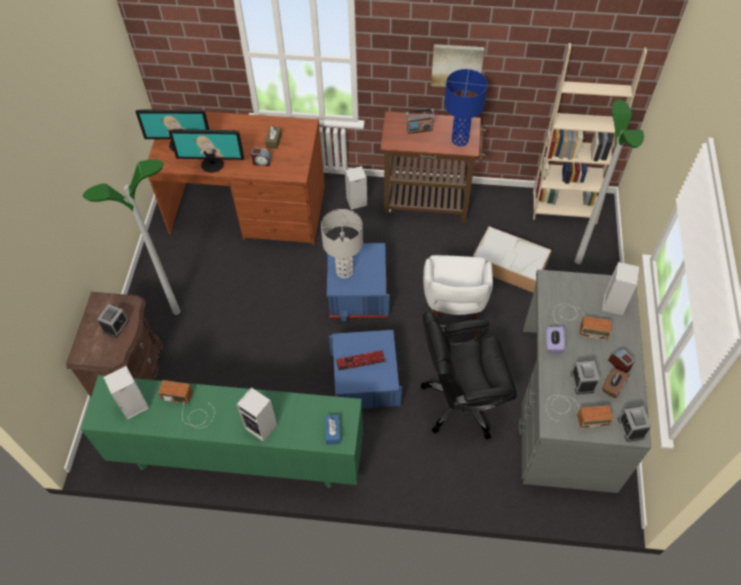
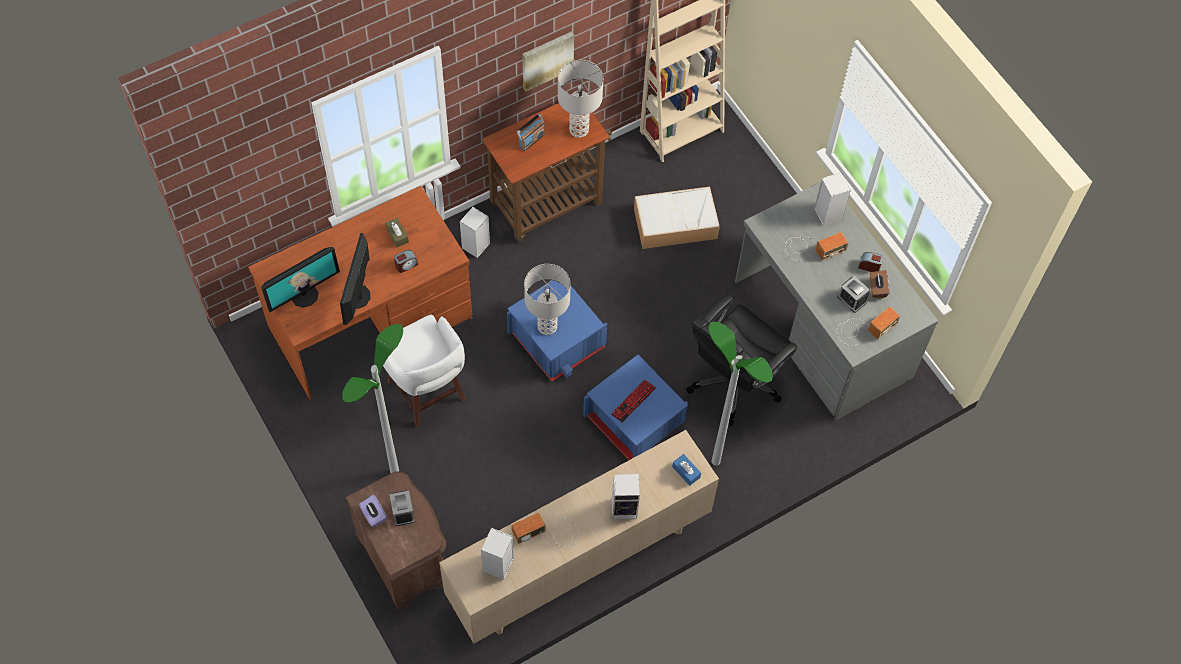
camera: 40 degrees left, 5 degrees up
green cabinet [81,375,363,488] -> beige cabinet [439,430,719,643]
monitor [168,129,244,173] -> monitor turned 135 degrees clockwise [340,233,370,325]
white stool [423,255,493,339] -> white stool moved to [383,315,466,427]
blue table lamp [444,69,488,146] -> white table lamp [558,60,603,138]
purple tissue box [546,326,565,354] -> purple tissue box moved to [359,495,387,527]
floor lamp [575,99,644,264] -> floor lamp moved to [709,322,772,466]
alarm clock [618,406,651,442] -> none

